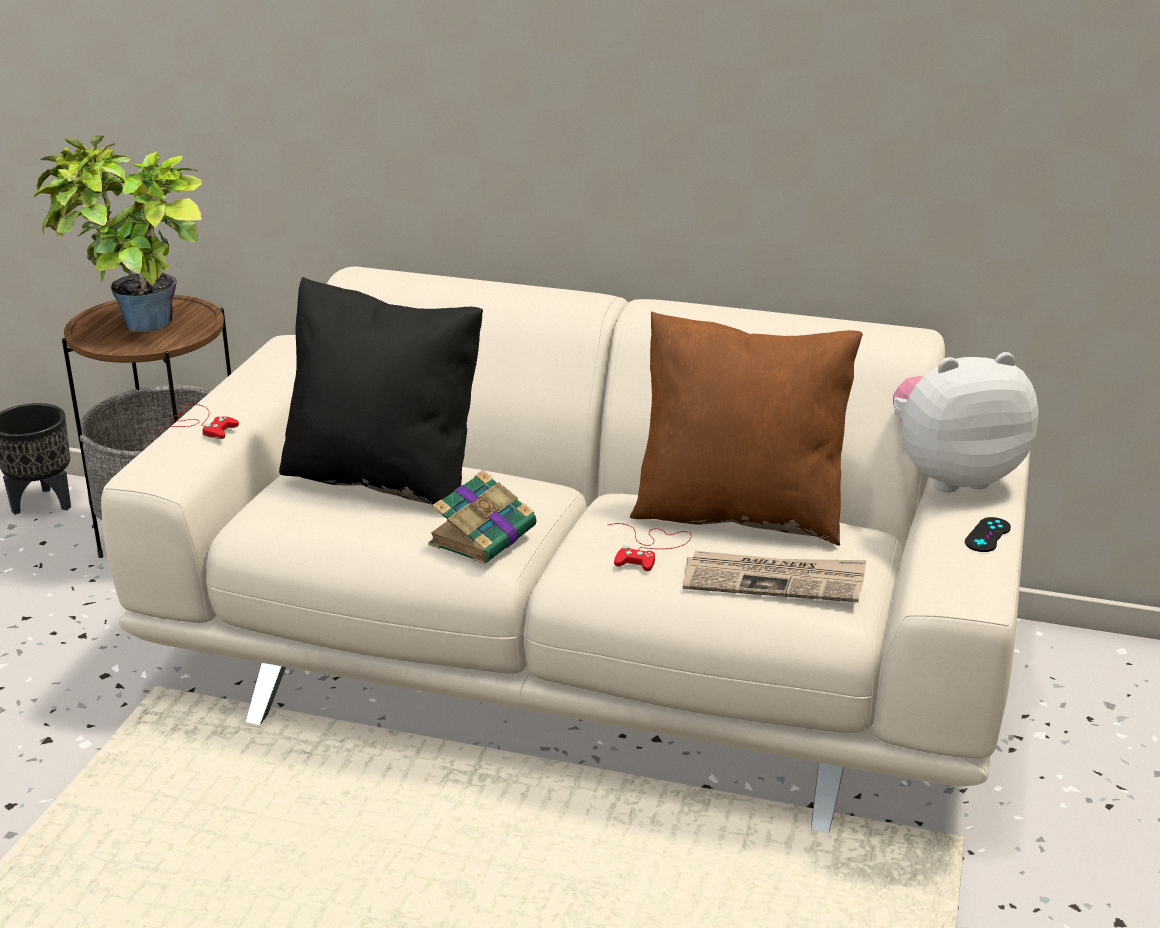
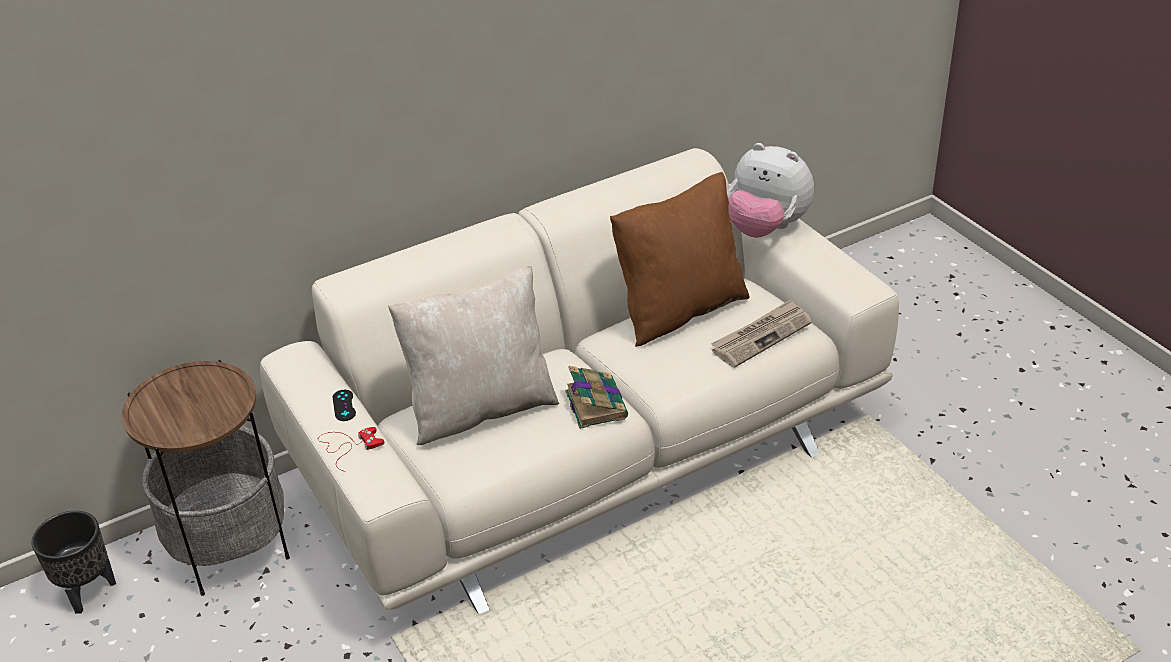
camera: 45 degrees left, 10 degrees up
potted plant [34,136,202,332] -> none
black pillow [279,277,483,505] -> beige pillow [388,266,559,445]
red game controller [609,523,692,571] -> none
plush toy [893,352,1039,493] -> plush toy turned 90 degrees counterclockwise [727,143,814,238]
black game controller [965,517,1011,552] -> black game controller moved to [333,390,356,421]

